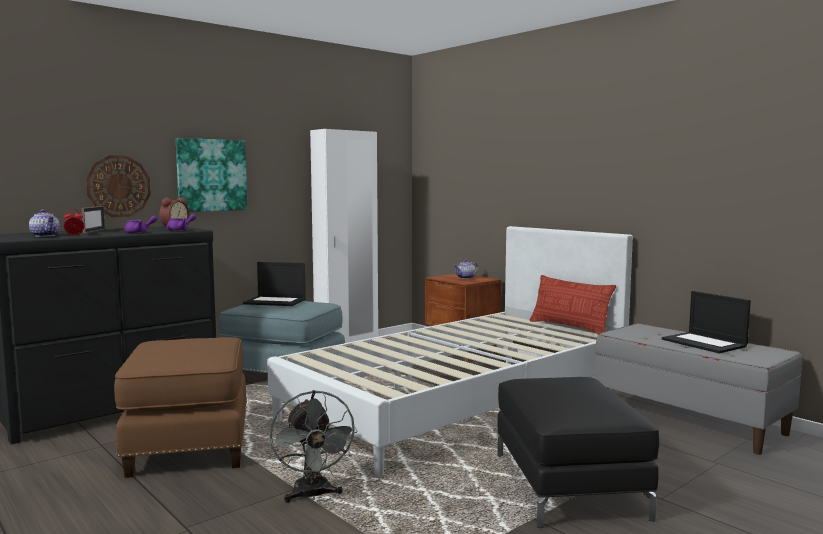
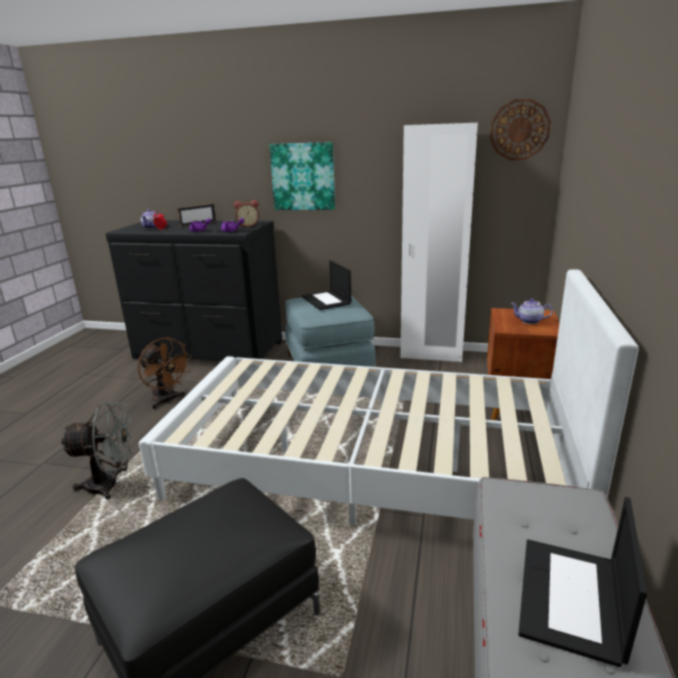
camera: 55 degrees right, 15 degrees up
wall clock [86,155,151,217] -> wall clock moved to [490,99,551,160]
brown ottoman [114,337,247,478] -> brown fan [138,338,192,409]
grey fan [270,390,358,503] -> grey fan turned 135 degrees counterclockwise [61,402,133,500]
pillow [530,275,616,335] -> none

